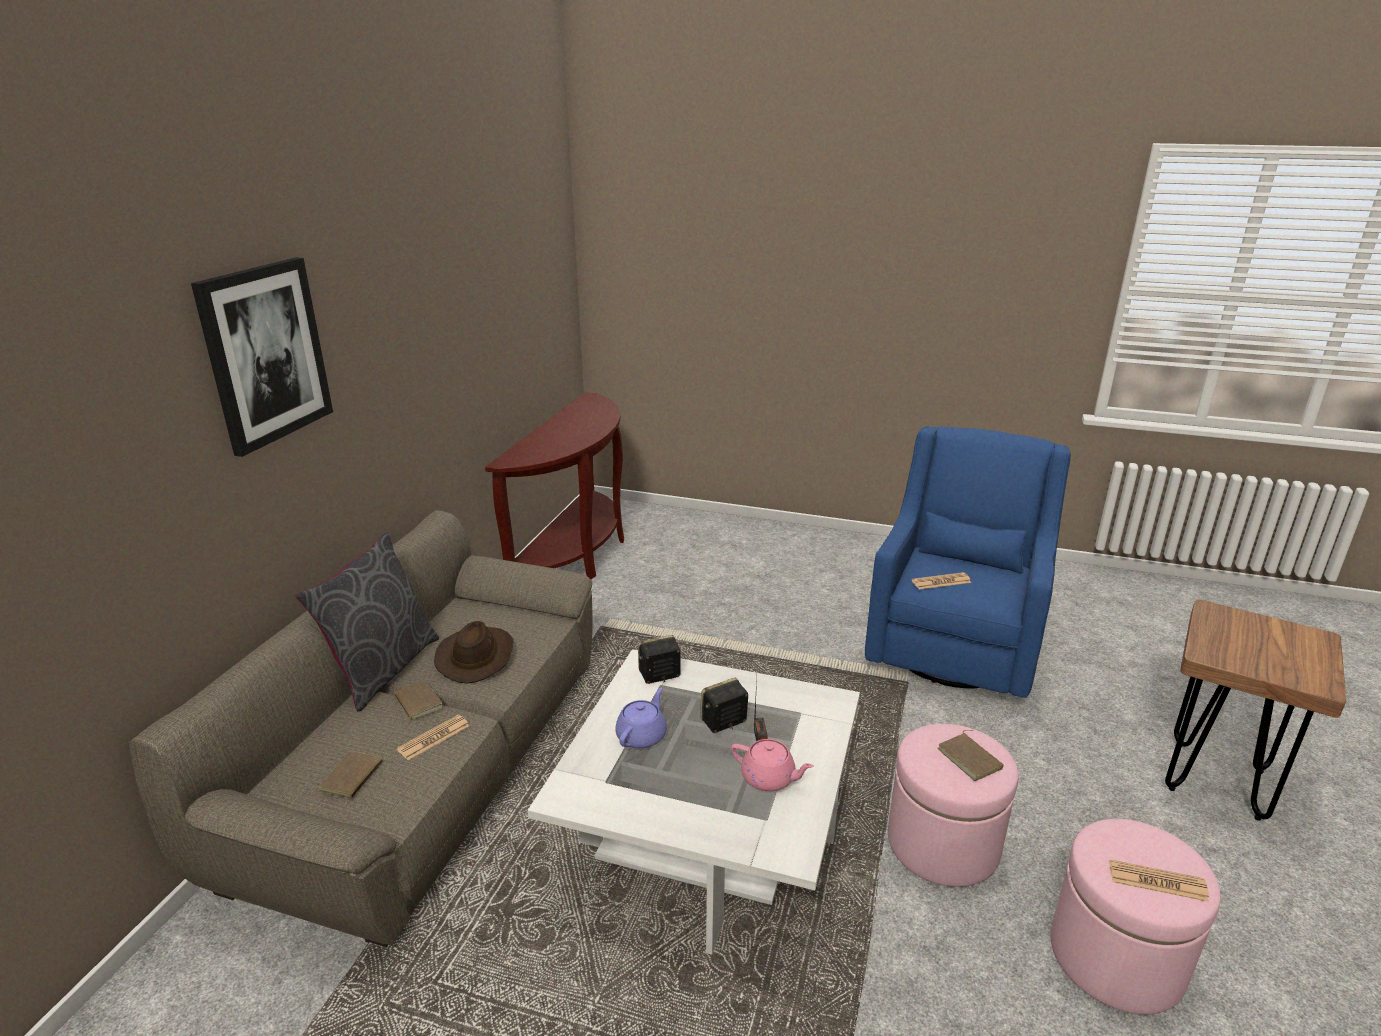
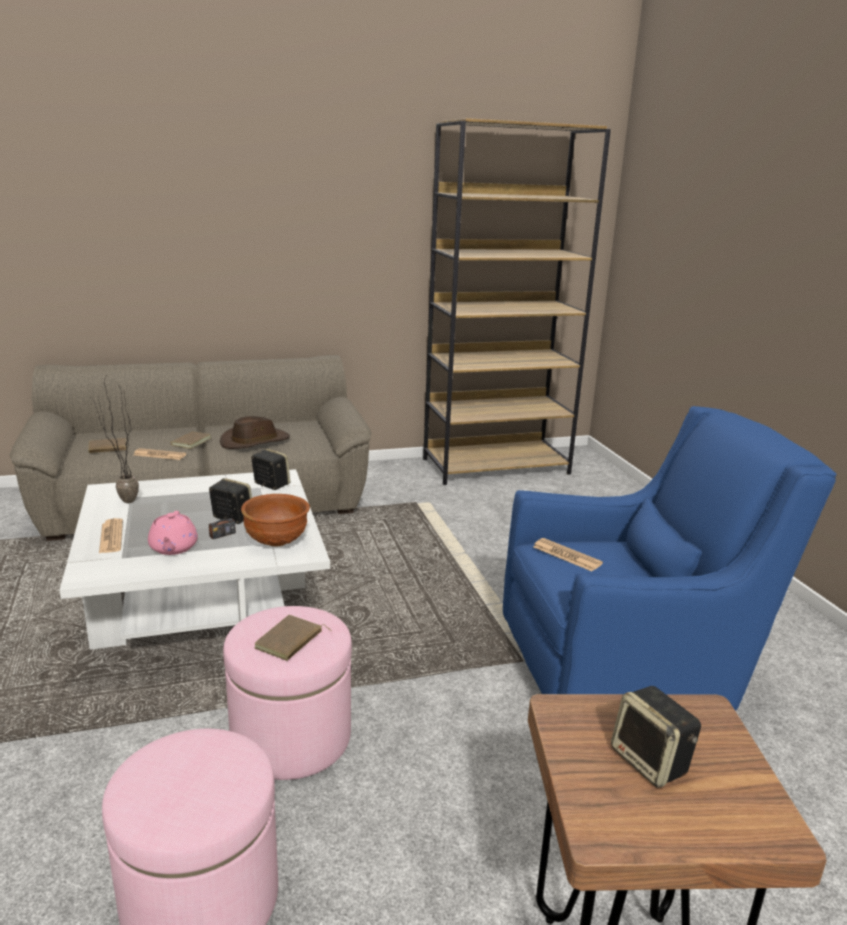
camera: 55 degrees right, 5 degrees down
picture [191,257,333,457] -> none
grey pillow [296,532,439,711] -> none
brown console table [485,392,624,579] -> brown bookcase [423,118,611,485]
purple teapot [616,688,667,749] -> none
newspaper [1109,860,1209,902] -> newspaper moved to [99,518,123,553]
none -> potted plant [91,374,139,503]
none -> brown bowl [241,494,310,547]
none -> speaker [611,686,701,788]

